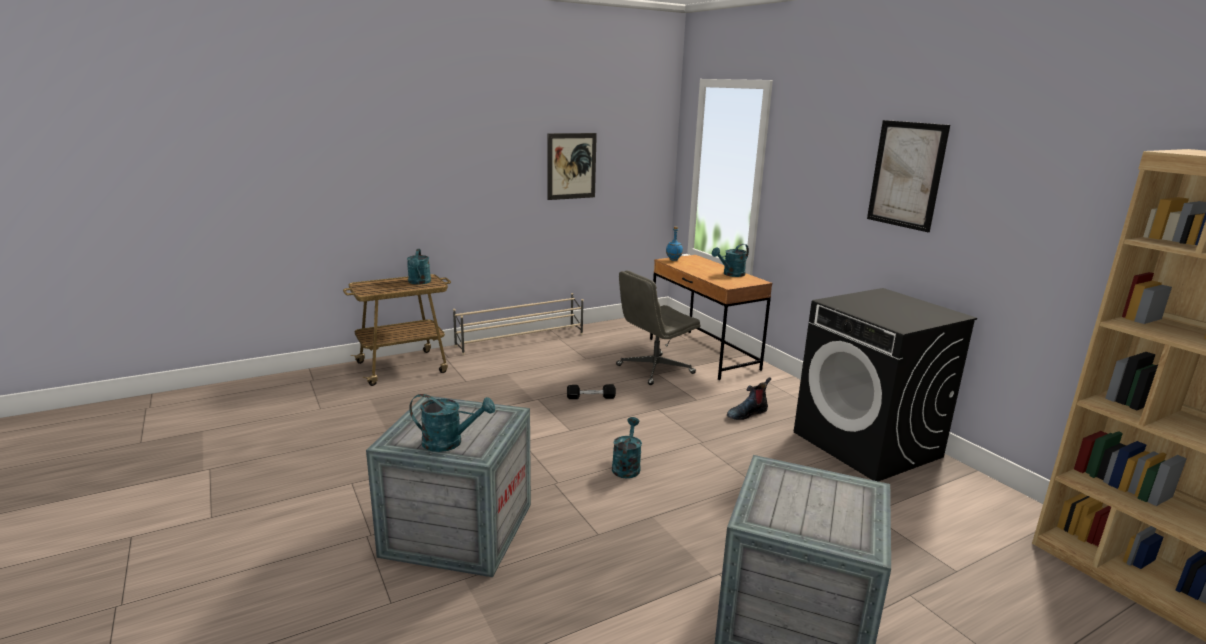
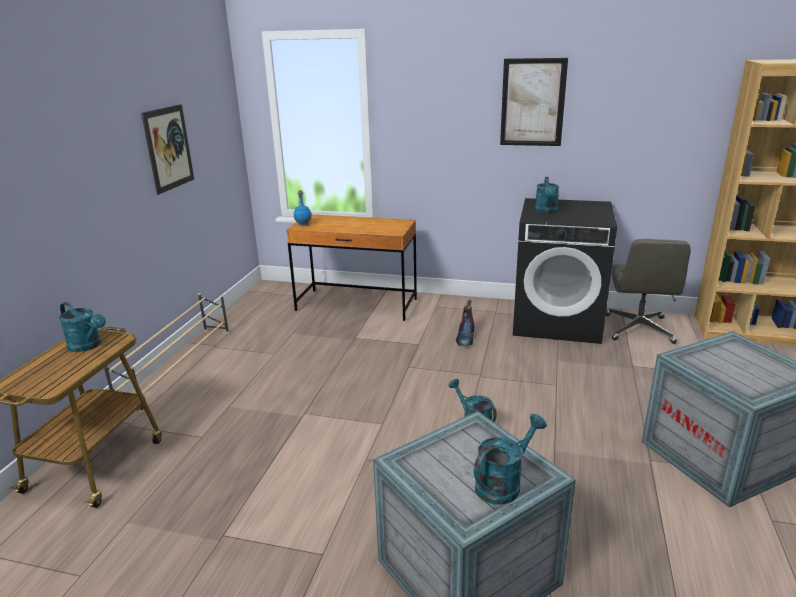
camera: 45 degrees left, 5 degrees up
black dumbbell [567,384,616,399] -> none
grey office chair [616,270,701,385] -> grey office chair moved to [606,239,691,344]
turquoise watering can [712,244,749,277] -> turquoise watering can moved to [535,177,559,214]

